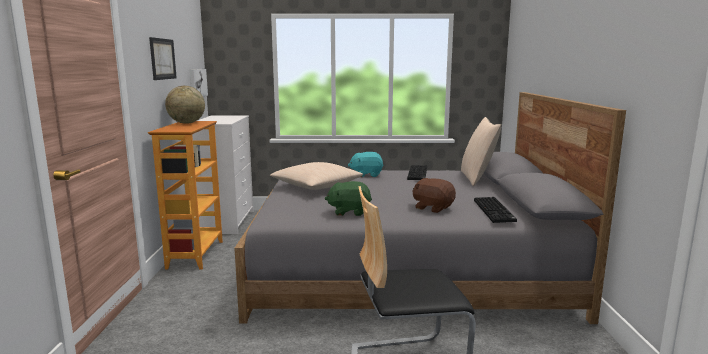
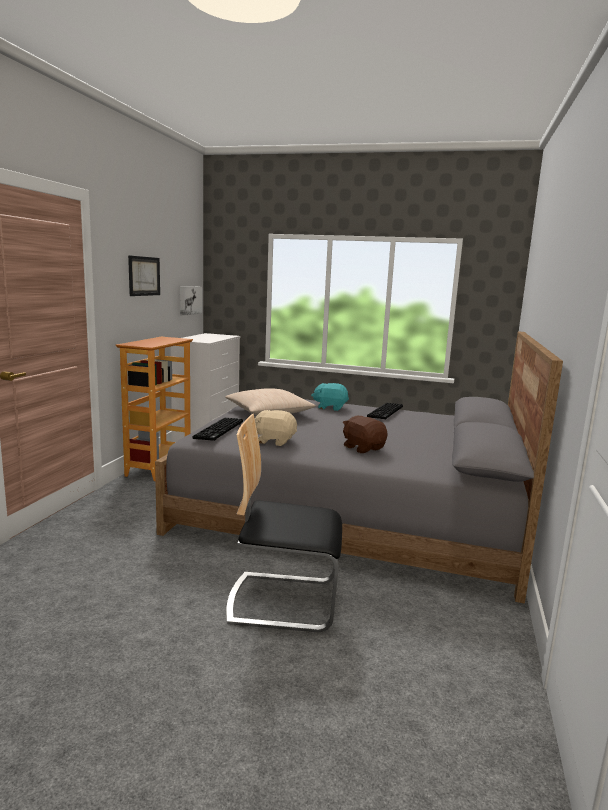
camera: 15 degrees right, 0 degrees up
globe [165,86,205,124] -> none
green plush toy [325,181,372,216] -> beige plush toy [255,410,297,446]
beige pillow [461,117,501,186] -> none
keyboard [474,197,517,223] -> keyboard moved to [192,418,243,441]

